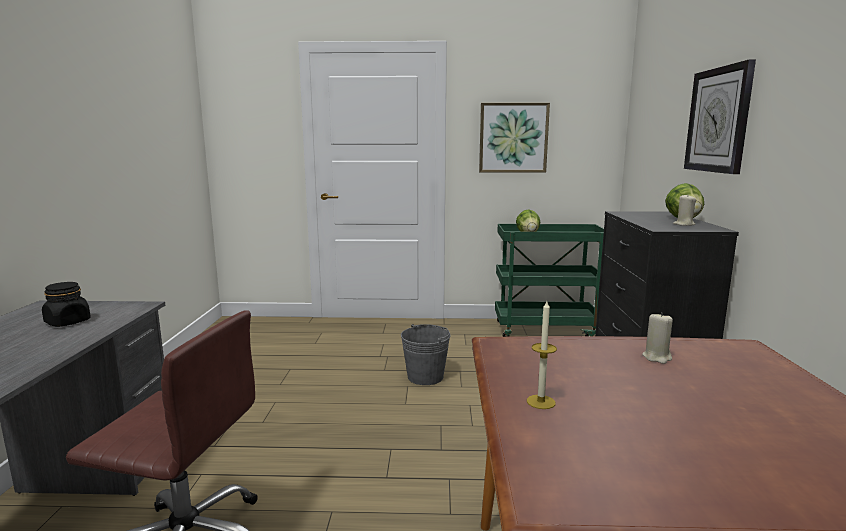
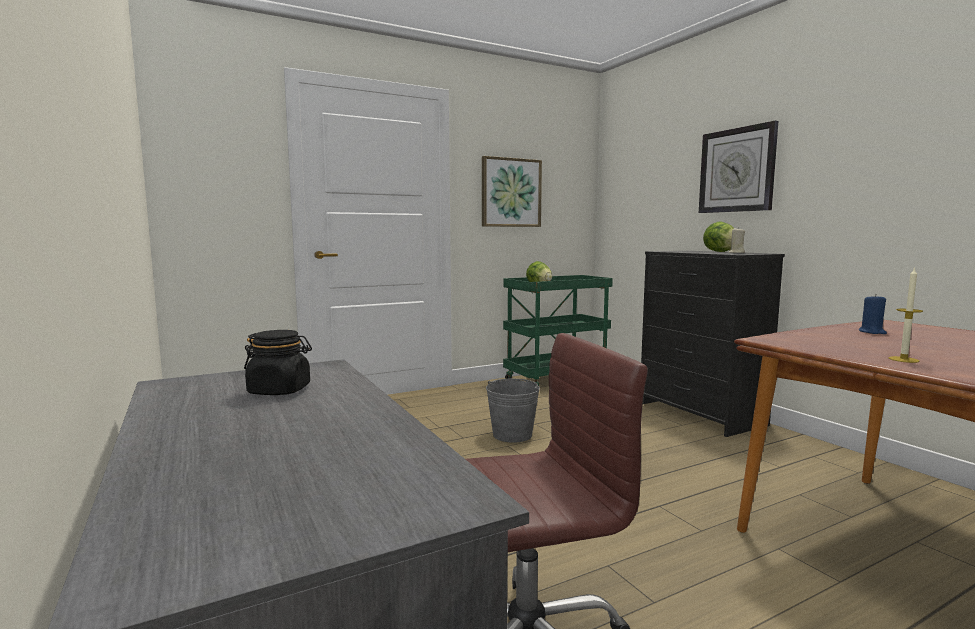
camera: 30 degrees left, 5 degrees down
beige candle [642,312,673,364] -> blue candle [859,294,887,334]

